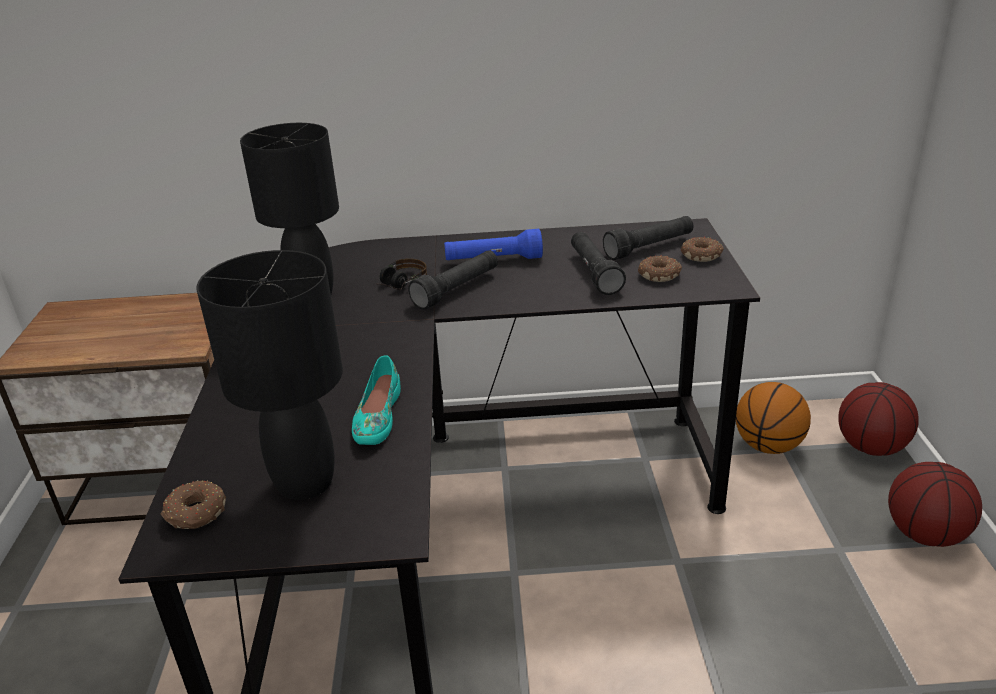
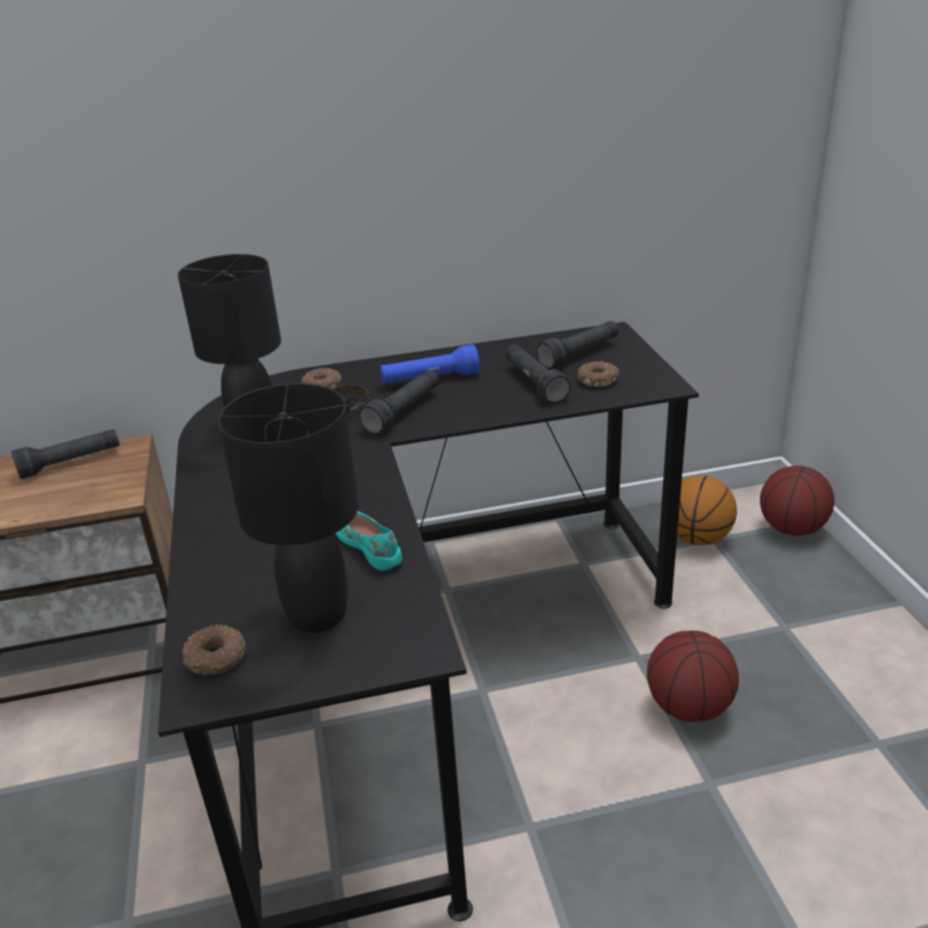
camera: 10 degrees left, 0 degrees up
turquoise shoe [352,355,401,445] -> turquoise shoe turned 150 degrees clockwise [335,511,402,571]
donut [681,237,724,262] -> donut moved to [301,368,342,389]
basketball [888,462,982,547] -> basketball moved to [647,630,739,722]
none -> black flashlight [11,429,119,479]

